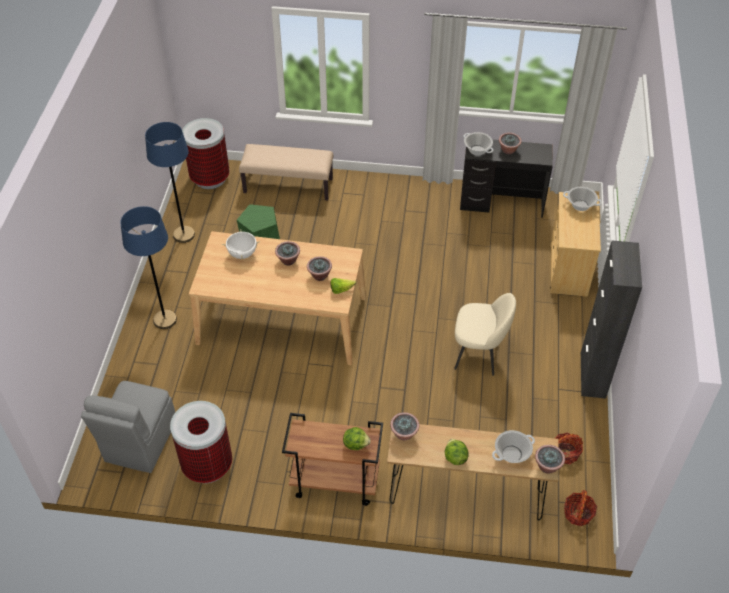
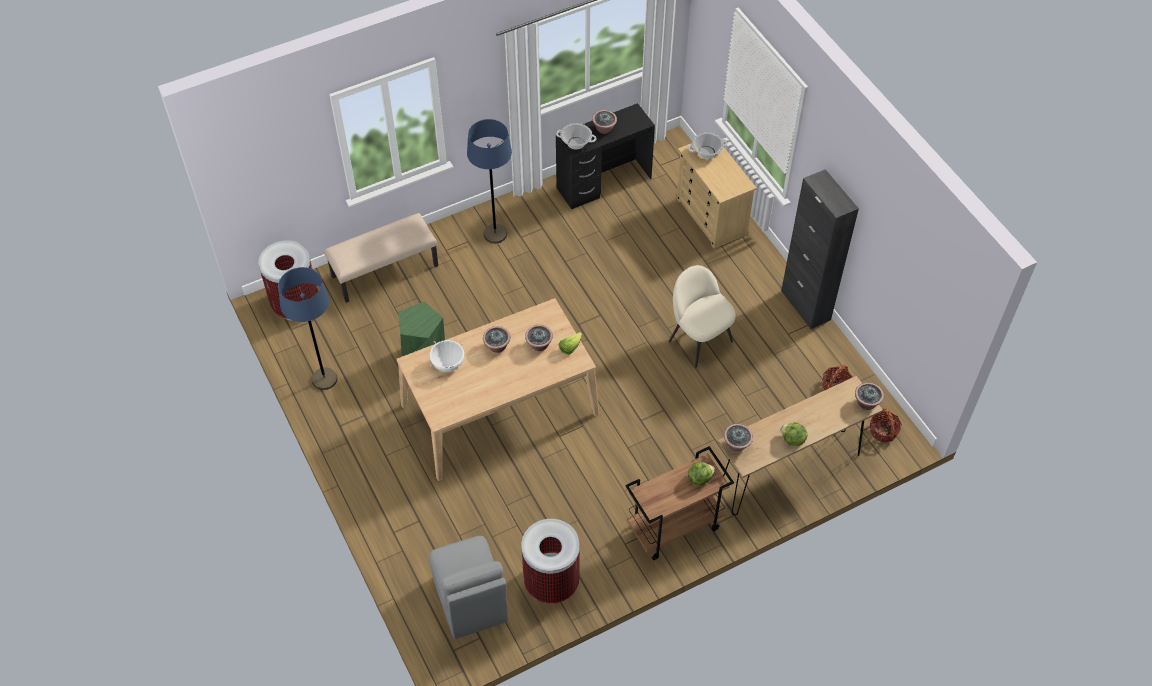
camera: 35 degrees left, 5 degrees up
blue floor lamp [120,206,177,329] -> blue floor lamp moved to [467,119,512,244]
beige chair [454,293,516,376] -> beige chair turned 105 degrees counterclockwise [669,265,736,368]
cooking pot [492,430,535,463] -> none

